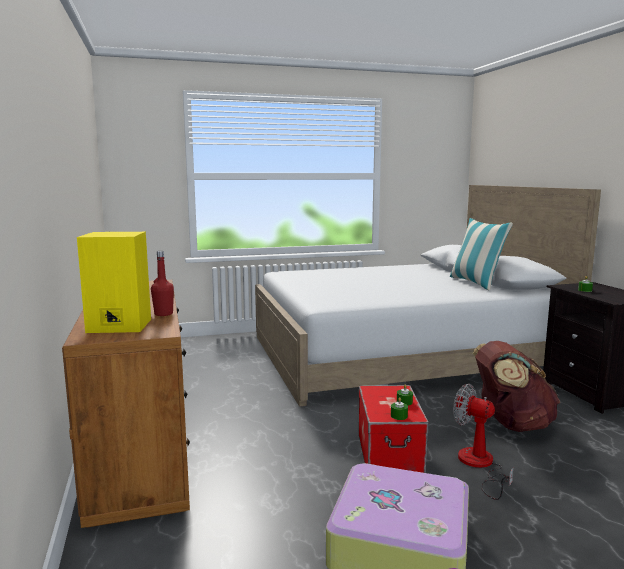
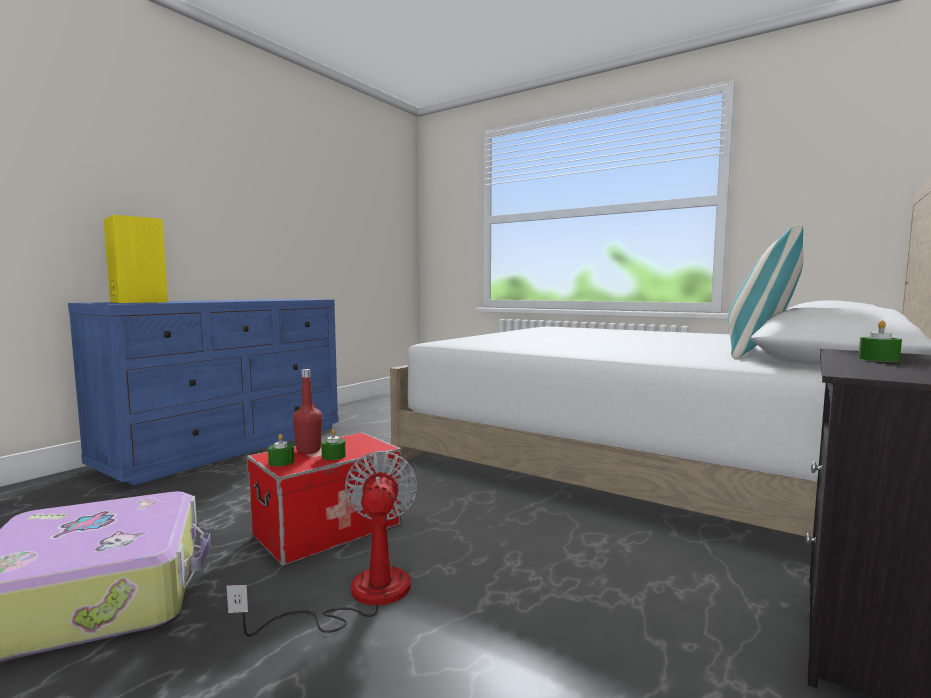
camera: 50 degrees right, 5 degrees down
brown dresser [62,280,190,528] -> blue dresser [68,299,339,486]
red bottle [151,251,174,316] -> red bottle moved to [293,369,322,453]
brown backpack [472,341,560,432] -> none

